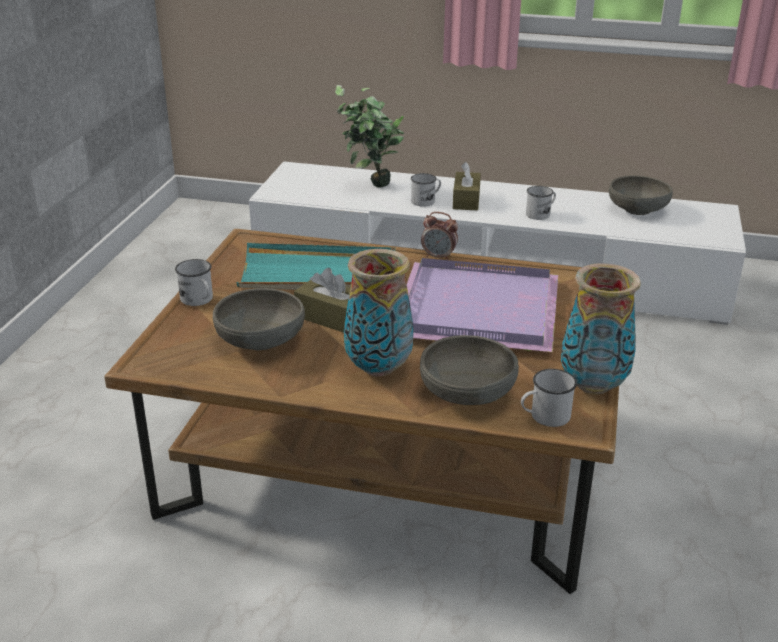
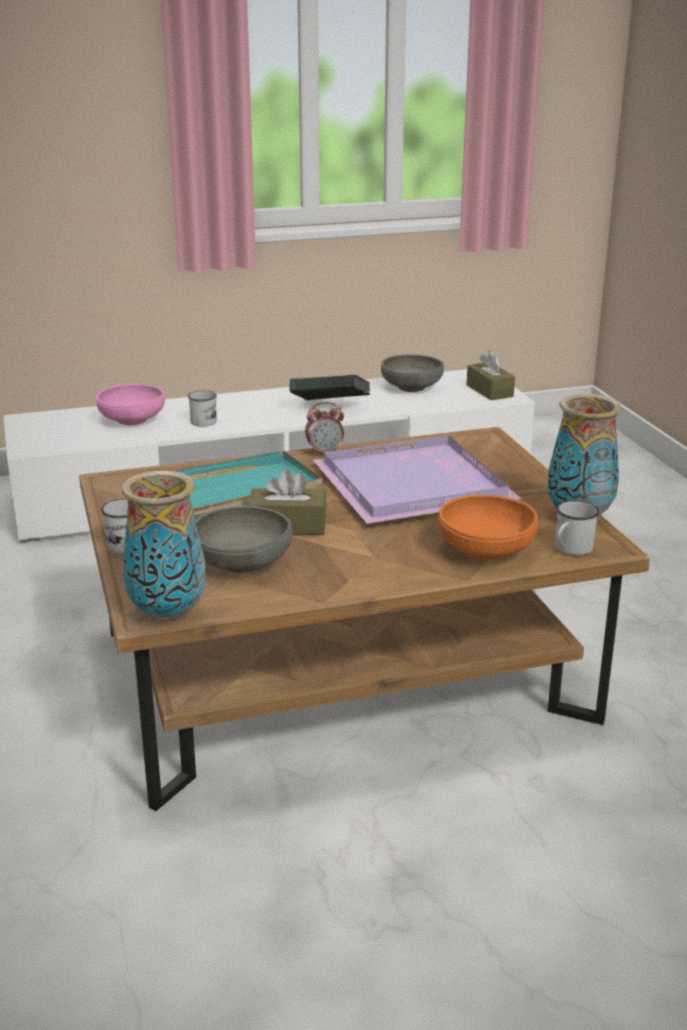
camera: 30 degrees left, 5 degrees down
potted plant [335,85,405,187] -> pink bowl [96,384,165,425]
vase [344,249,414,377] -> vase moved to [122,471,206,621]
grey bowl [420,335,519,405] -> orange bowl [438,495,538,560]
brown tissue box [453,162,481,211] -> brown tissue box moved to [467,350,515,400]
white mug [526,186,556,220] -> book [289,375,370,400]

